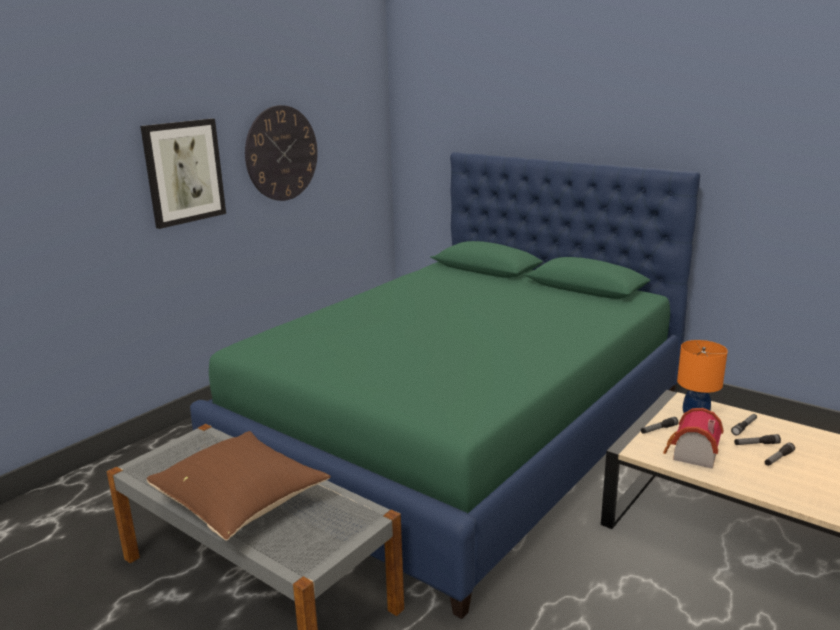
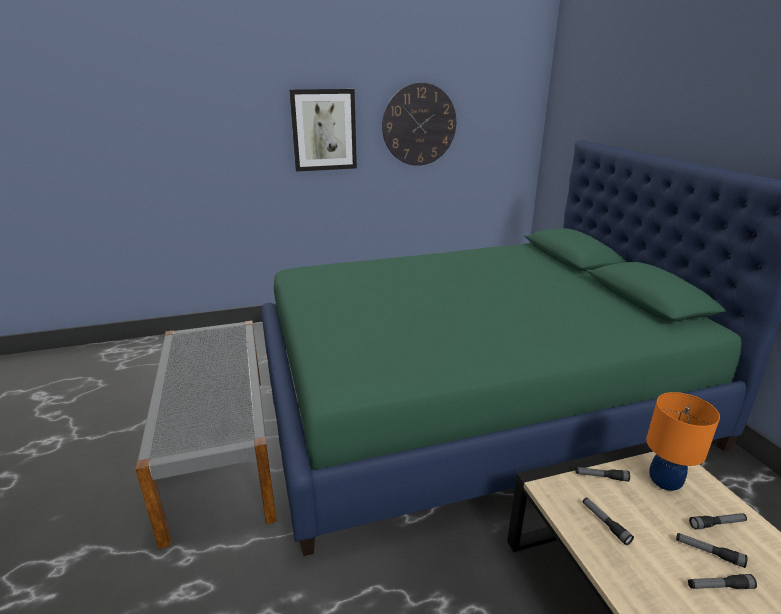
camera: 35 degrees right, 5 degrees up
brown pillow [147,431,331,541] -> none
toy house [663,408,724,469] -> flashlight [583,497,634,545]

